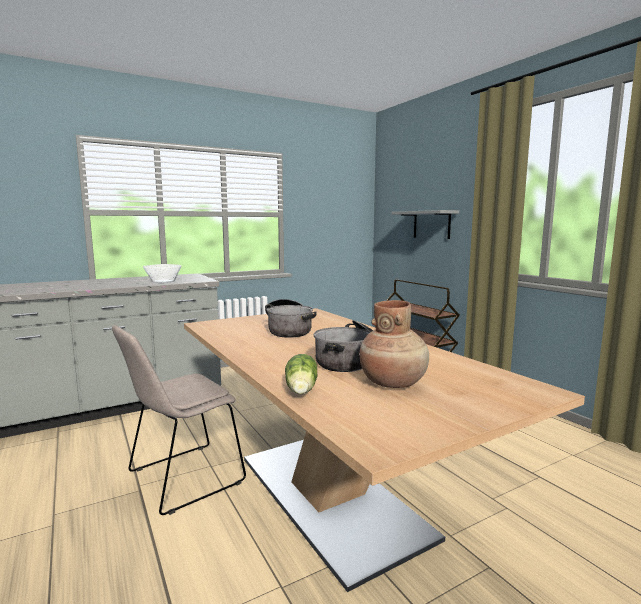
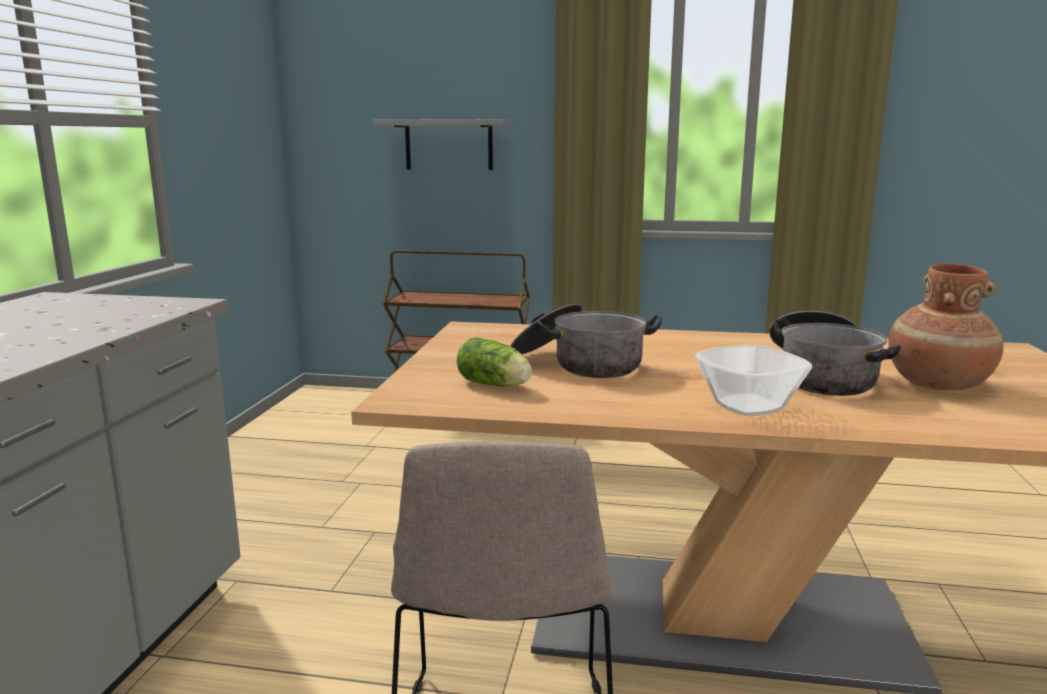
camera: 50 degrees left, 5 degrees up
bowl [143,264,181,283] -> bowl moved to [695,345,812,416]
lettuce [285,354,318,395] -> lettuce moved to [457,337,532,386]

